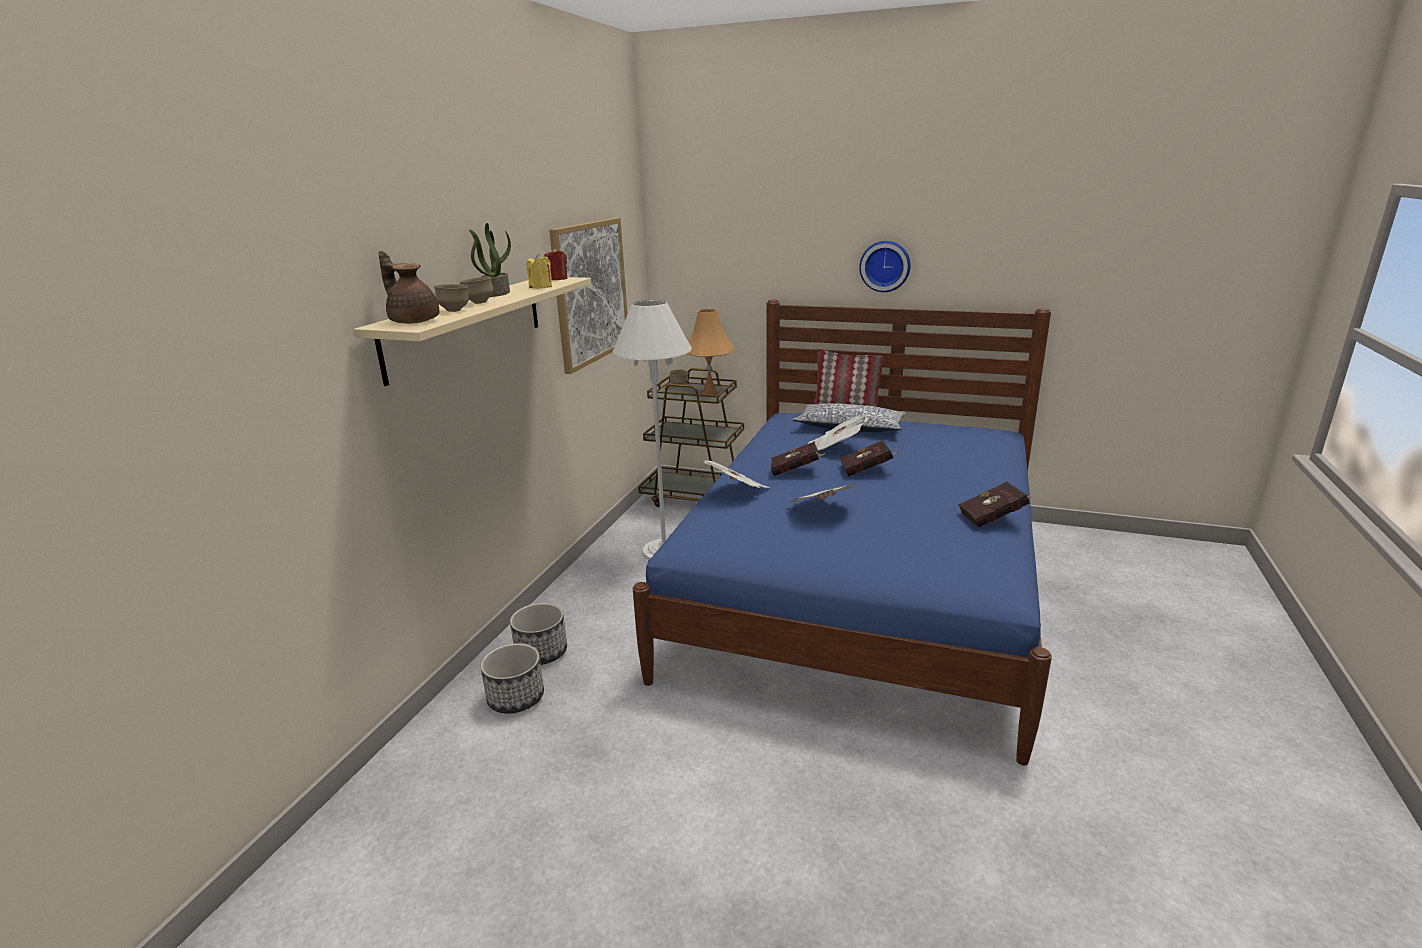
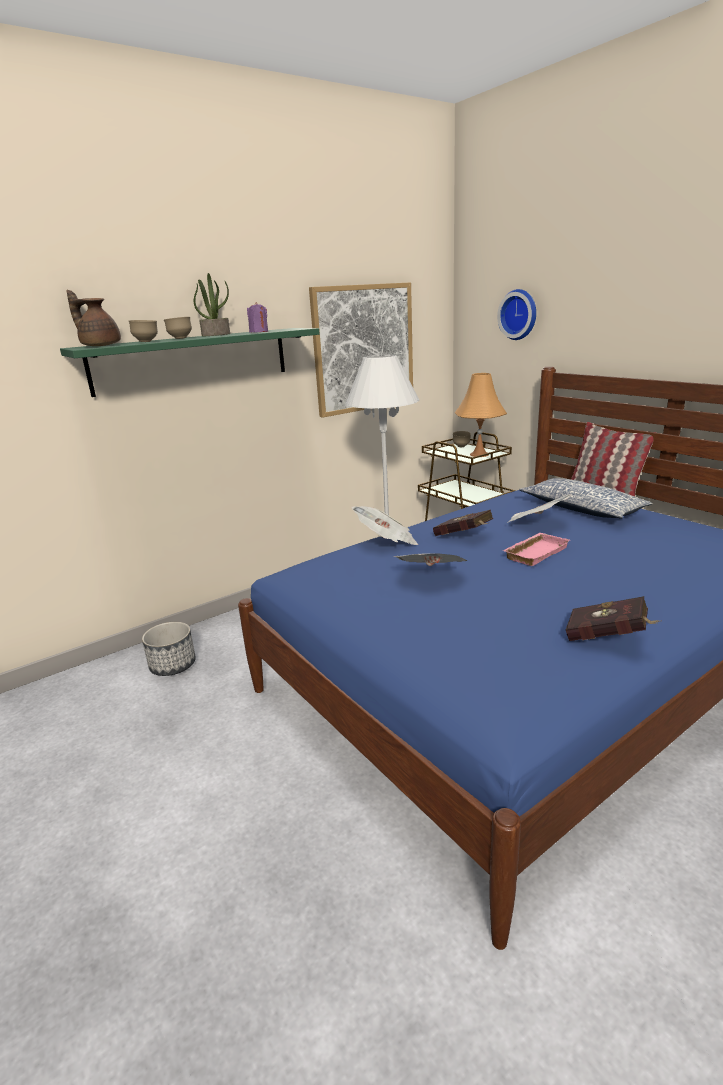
camera: 35 degrees right, 0 degrees up
beige shelf [354,277,591,386] -> green shelf [60,328,320,397]
brown teapot [379,251,439,324] -> brown teapot turned 45 degrees counterclockwise [66,290,121,346]
planter [510,603,567,665] -> none
yellow candle [527,254,552,288] -> purple candle [247,302,268,333]
red candle [544,248,568,280] -> none
red book [839,440,900,477] -> pink tray [502,533,570,566]
wall clock [859,241,911,292] -> wall clock moved to [497,289,536,340]

